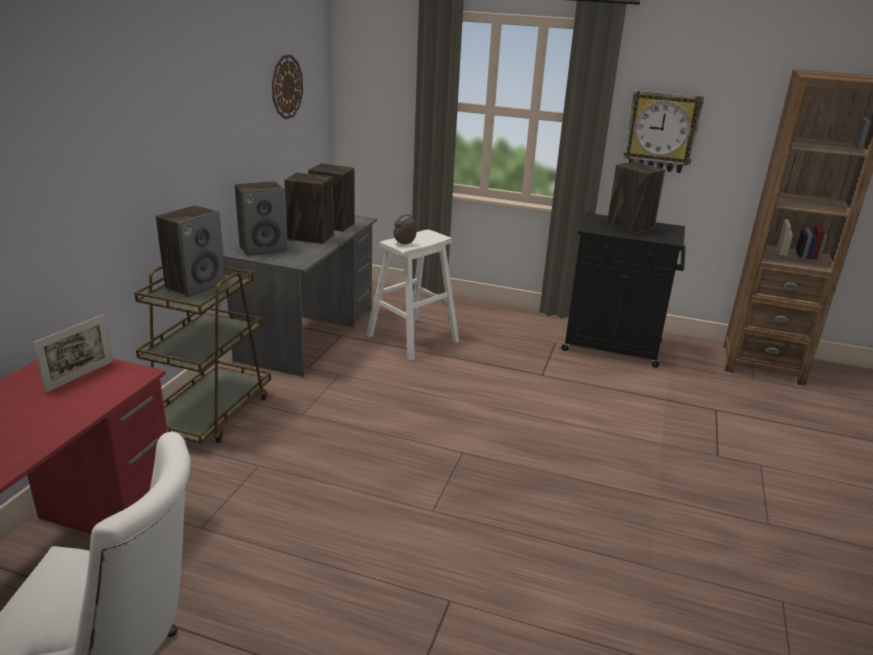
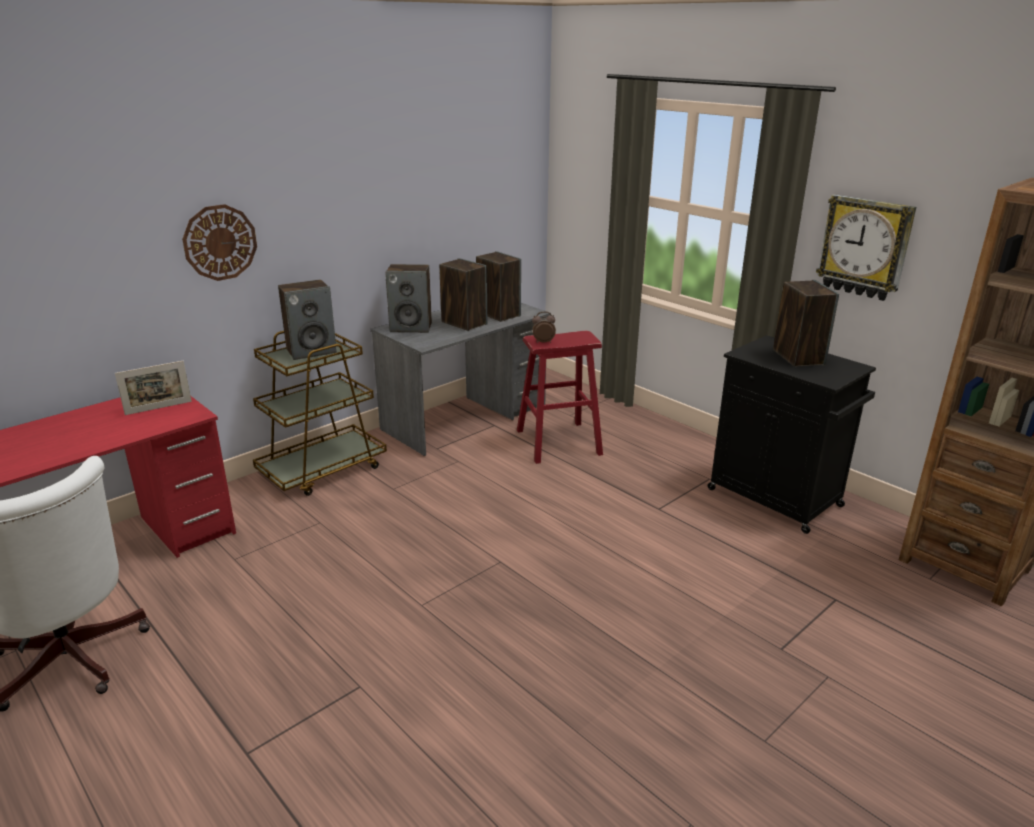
camera: 30 degrees right, 0 degrees up
wall clock [272,55,303,120] -> wall clock moved to [182,204,257,281]
white stool [366,230,459,361] -> red stool [517,331,603,464]

